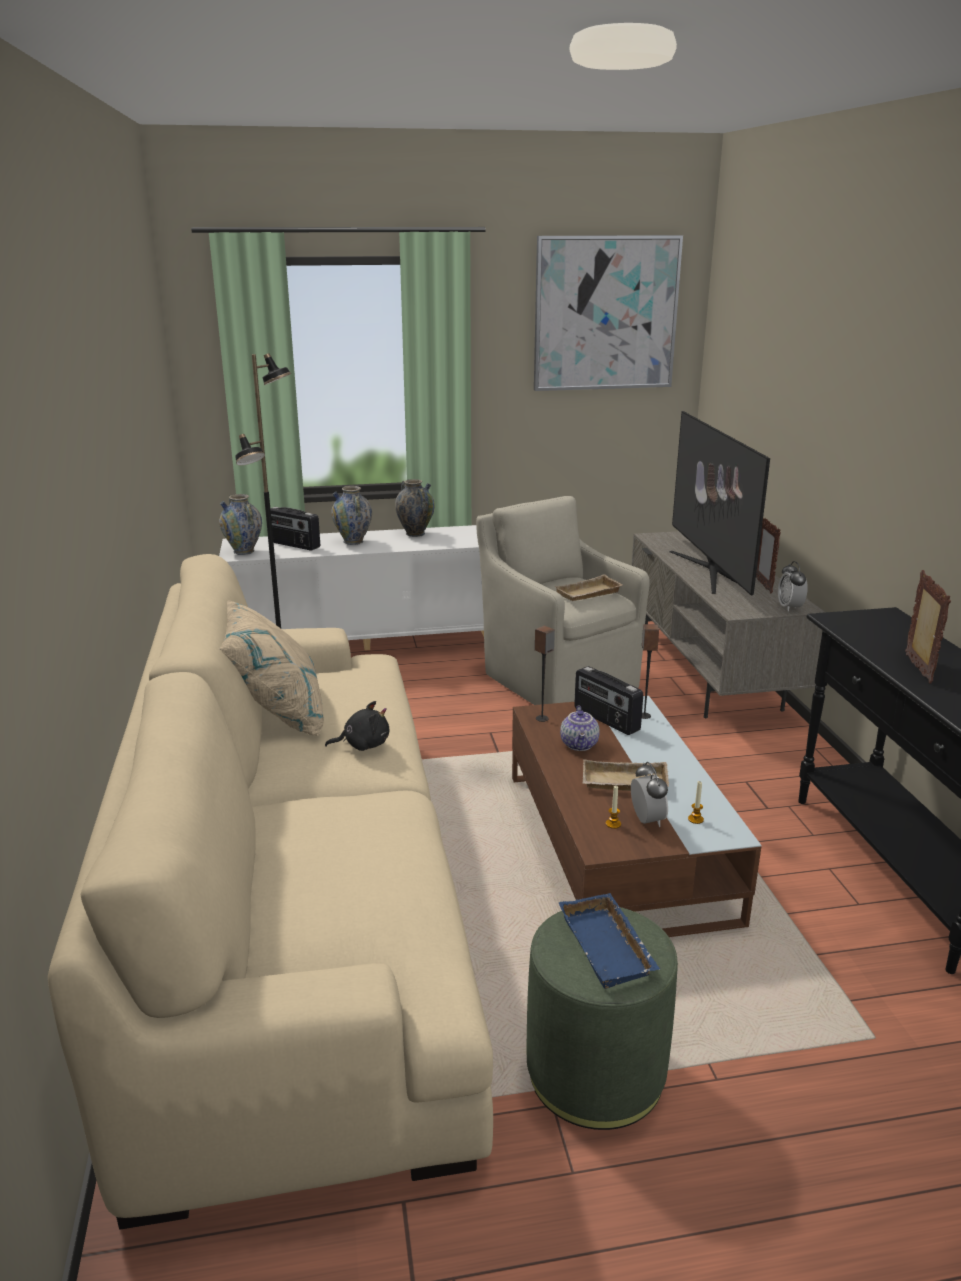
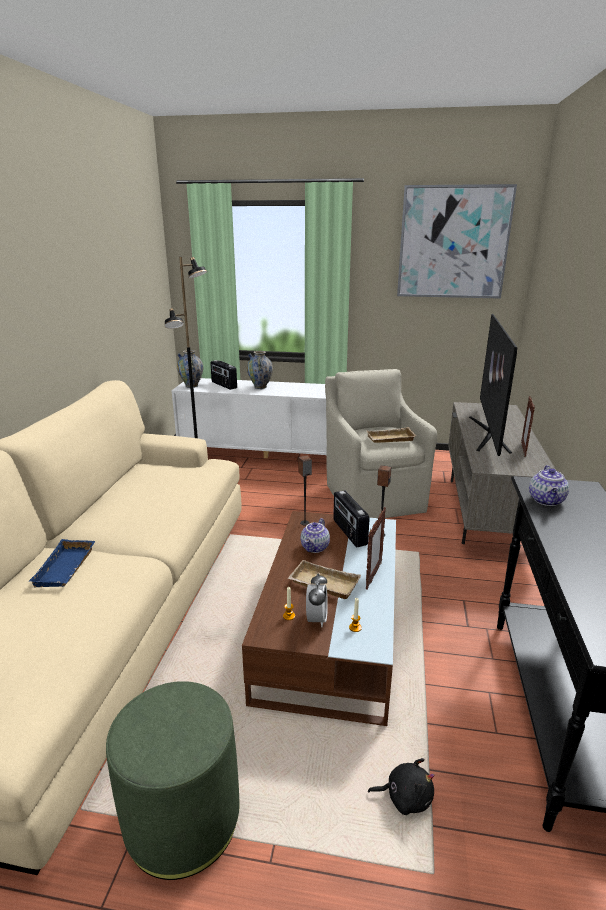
camera: 20 degrees right, 0 degrees up
beige pillow [219,601,324,736] -> none
black plush toy [325,701,389,751] -> black plush toy moved to [368,758,434,815]
vase [395,479,435,537] -> none
blue tray [559,893,660,989] -> blue tray moved to [29,539,95,587]
alarm clock [778,561,808,612] -> none
picture frame [905,570,951,683] -> picture frame moved to [366,507,386,590]
none -> teapot [529,465,569,506]

